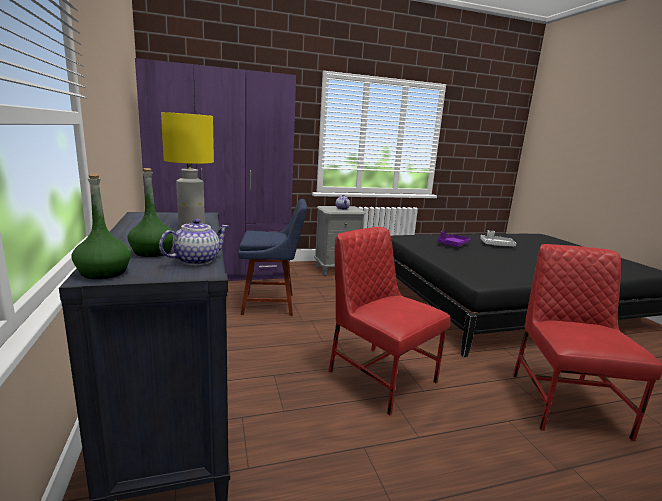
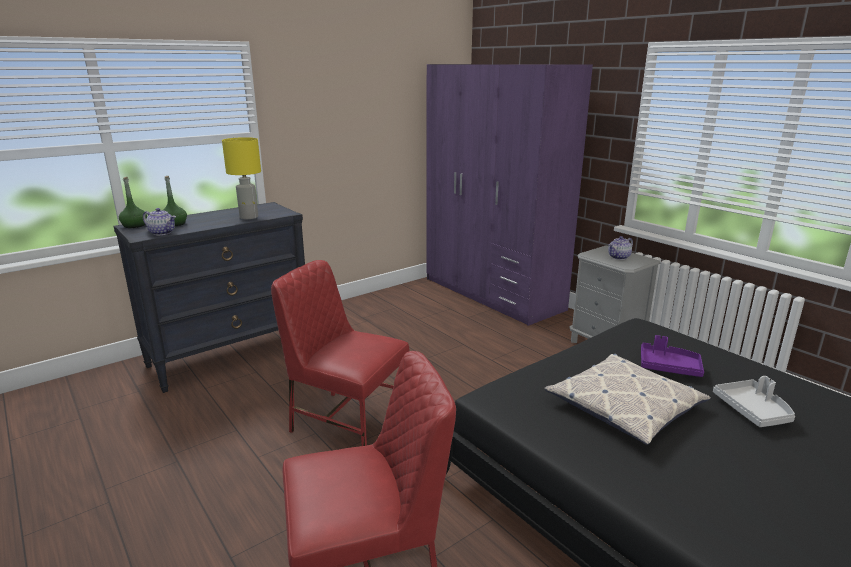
camera: 70 degrees right, 5 degrees up
blue chair [238,199,307,316] -> none
red chair [329,227,450,415] -> red chair turned 90 degrees counterclockwise [271,260,410,446]
none -> pillow [544,354,711,445]

